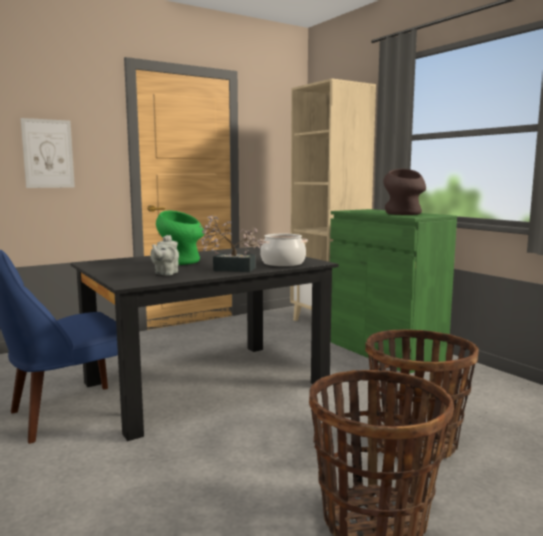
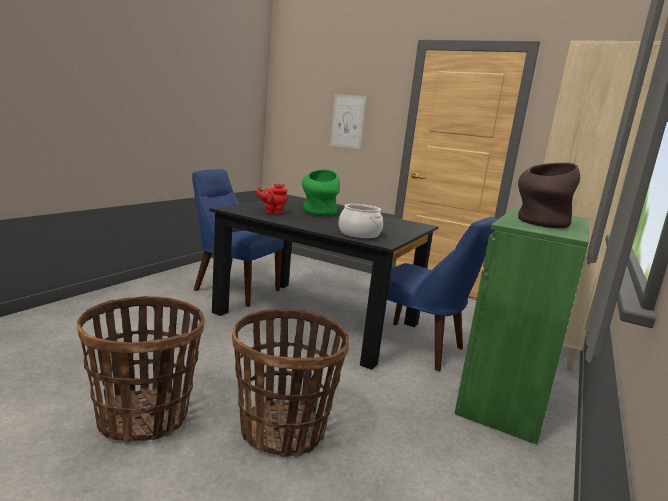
camera: 60 degrees right, 5 degrees up
grey teapot [150,235,179,275] -> red teapot [256,184,288,214]
potted plant [199,215,263,272] -> none
none -> blue chair [387,217,497,371]

